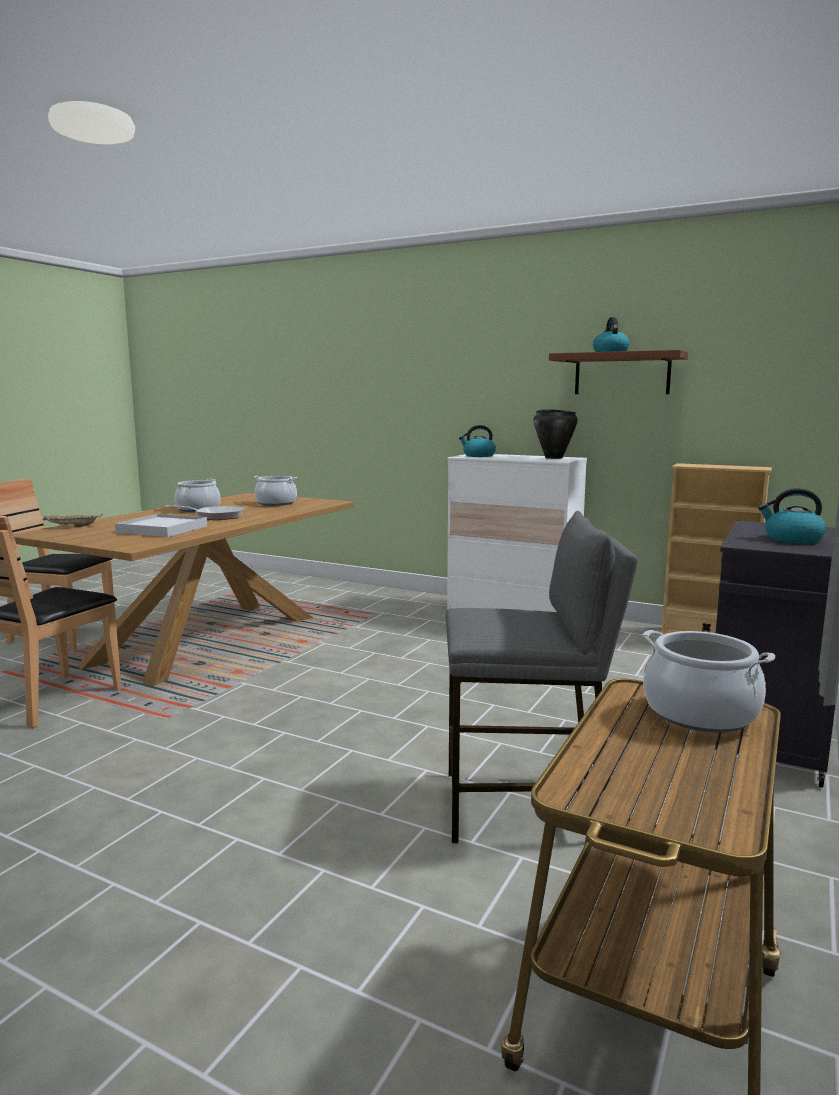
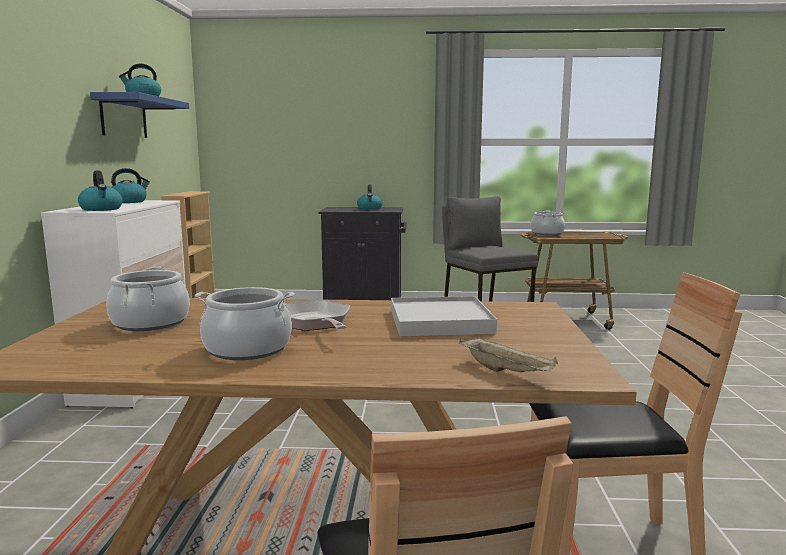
camera: 115 degrees left, 0 degrees up
black cooking pot [534,409,578,459] -> kettle [111,168,150,203]
brown shelf [549,350,688,394] -> blue shelf [90,92,189,138]

